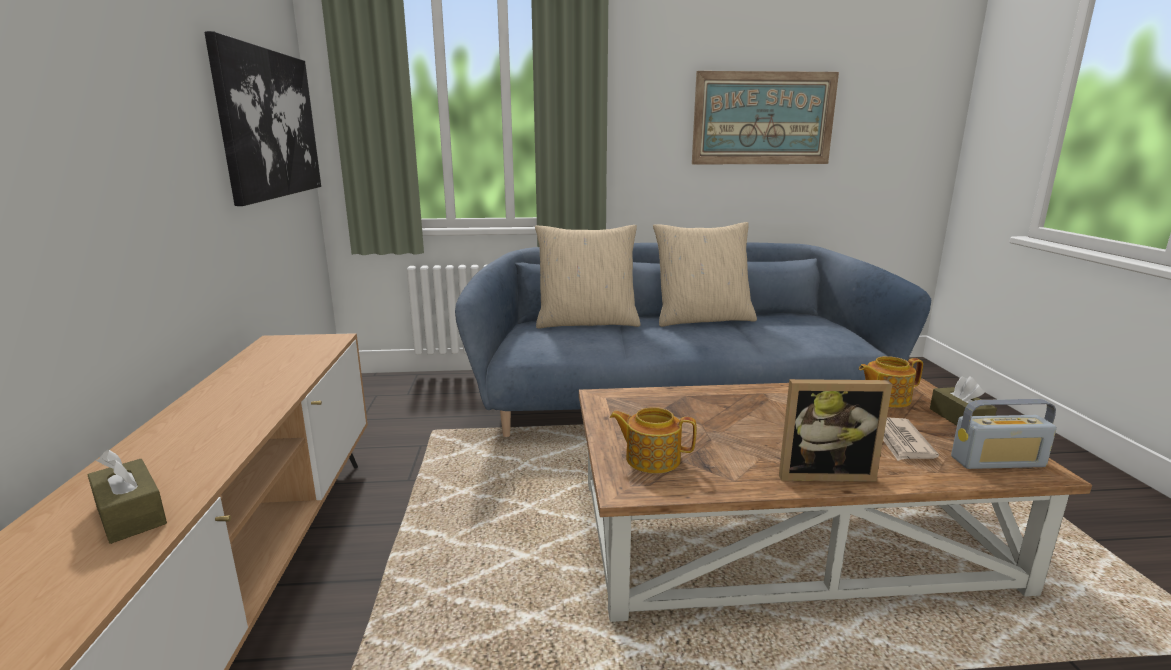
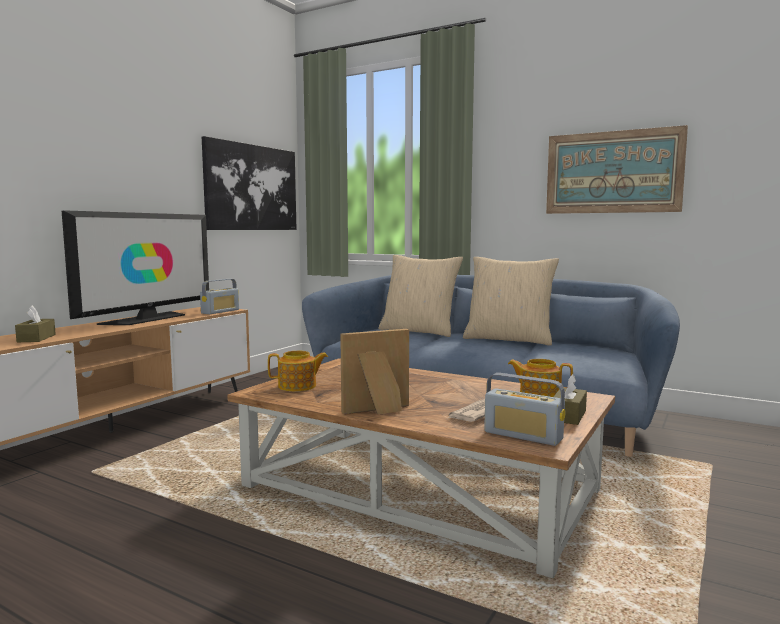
camera: 35 degrees right, 10 degrees down
teapot [610,407,696,473] -> teapot turned 120 degrees clockwise [268,351,328,392]
picture frame [779,379,892,482] -> picture frame turned 120 degrees clockwise [340,329,409,414]
none -> television [61,210,209,325]
none -> radio [200,279,239,314]

